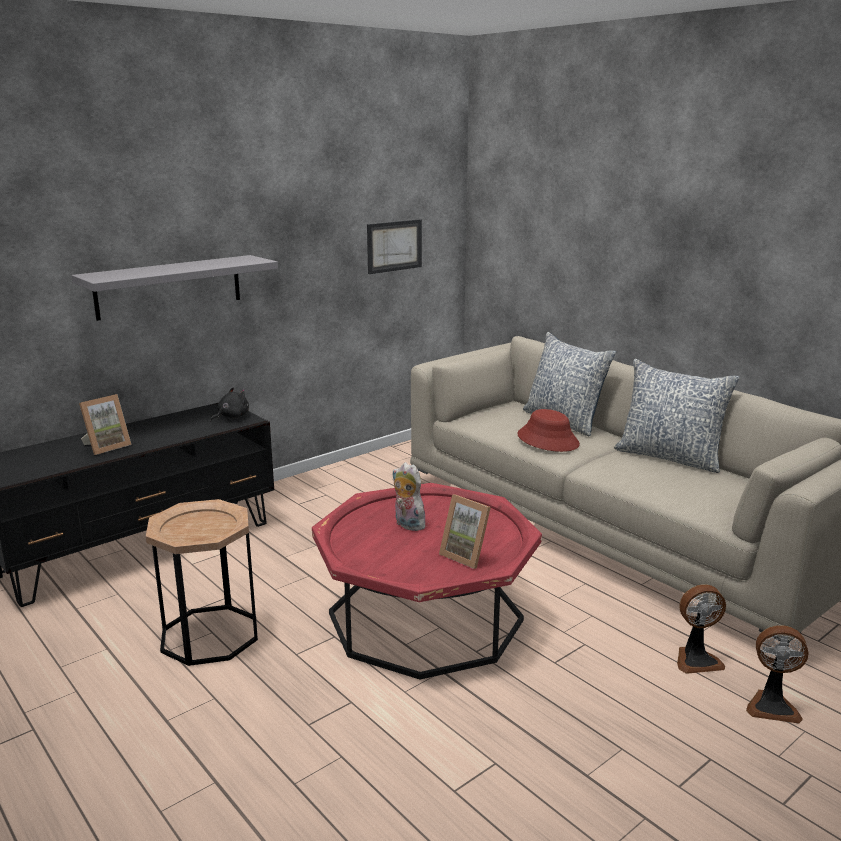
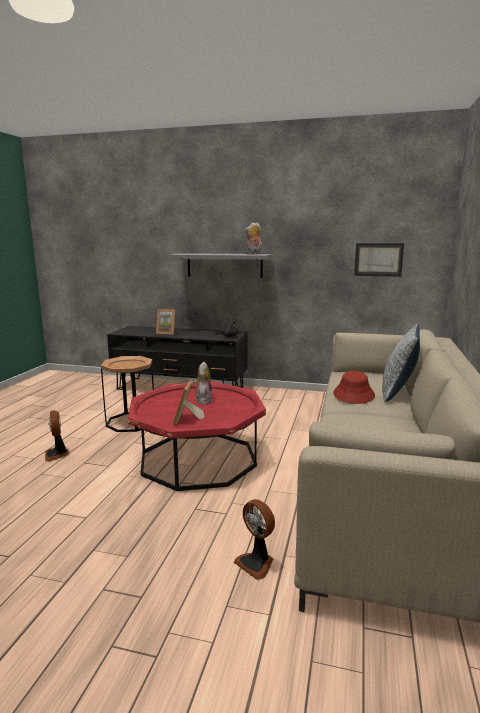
camera: 55 degrees right, 5 degrees down
pillow [614,359,740,473] -> none
fan [746,625,809,723] -> fan moved to [45,410,69,461]
none -> plush toy [244,223,262,254]

